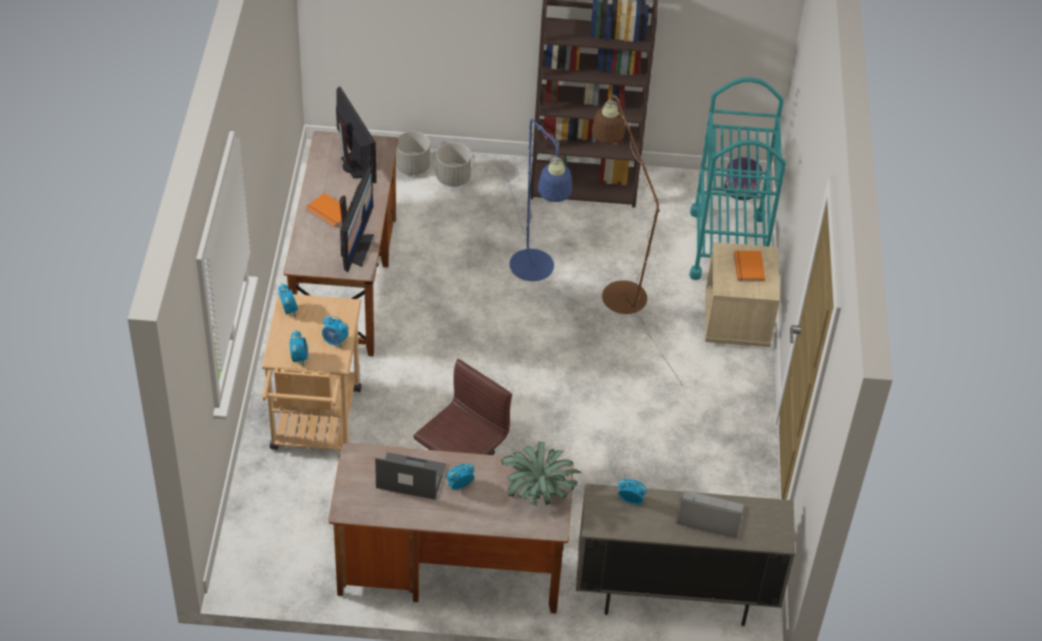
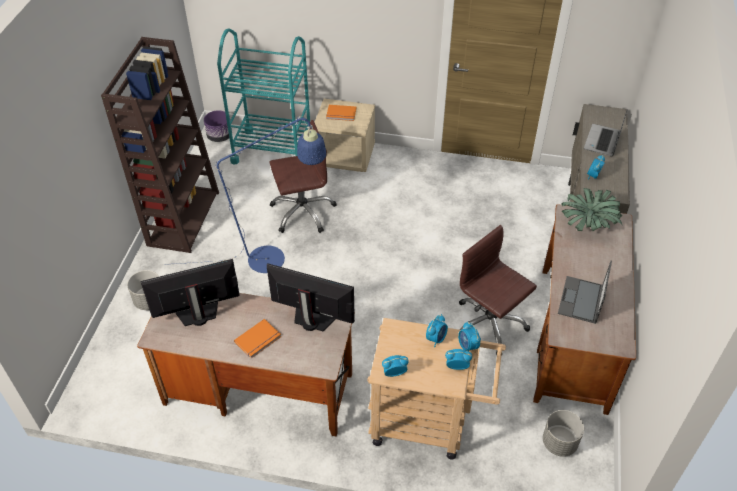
camera: 80 degrees left, 0 degrees up
grey planter [396,131,430,175] -> grey planter moved to [543,410,584,457]
alarm clock [446,463,475,490] -> alarm clock moved to [458,321,481,351]
brown floor lamp [592,95,683,385] -> brown office chair [270,120,337,233]

